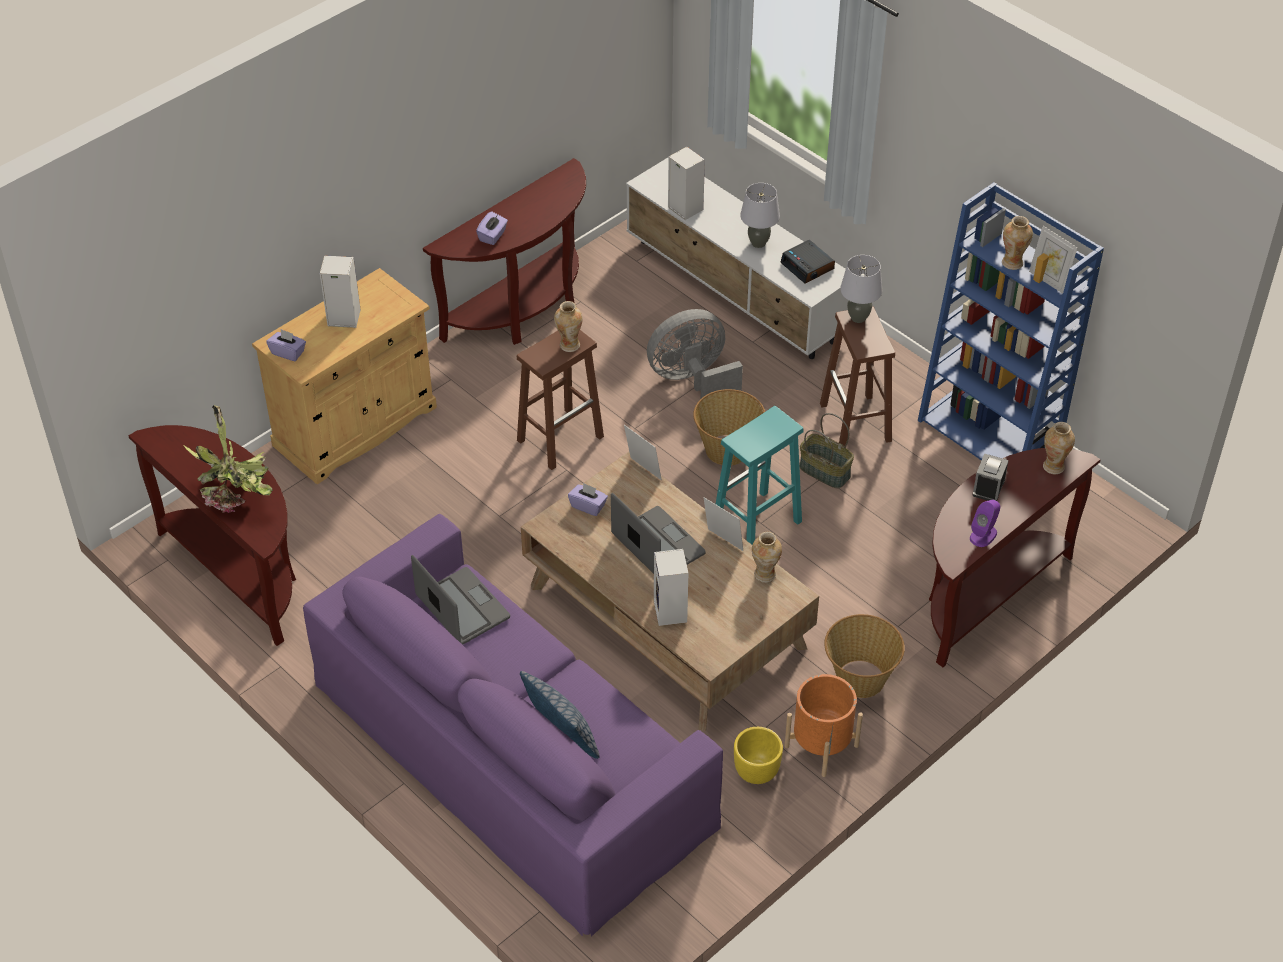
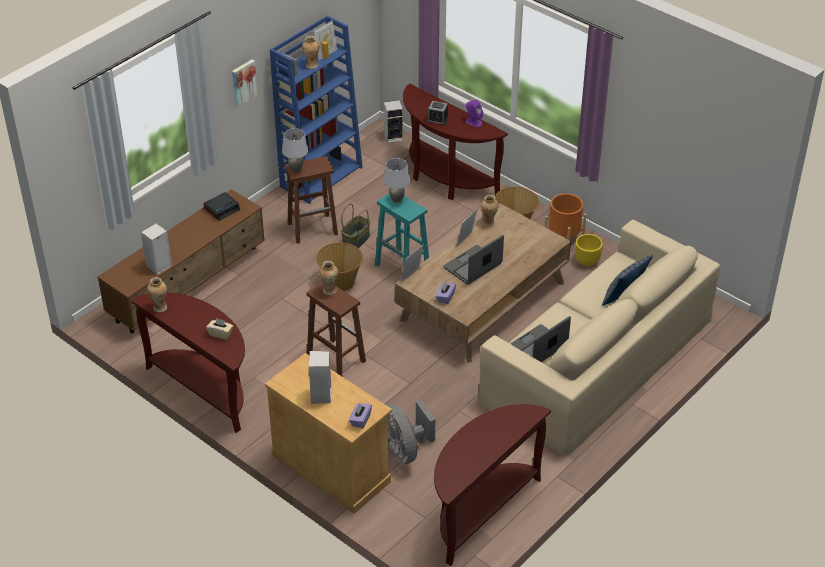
camera: 95 degrees left, 5 degrees down
potted plant [184,405,273,513] -> none
purple sofa [303,514,723,936] -> beige sofa [478,220,720,456]
purple tissue box [476,211,508,245] -> beige tissue box [206,318,233,340]
white tv stand [626,157,849,359] -> brown tv stand [97,189,265,333]
grey fan [647,309,743,398] -> grey fan moved to [387,400,435,464]
speaker [654,549,688,626] -> speaker moved to [384,100,403,143]
grey table lamp [740,183,780,248] -> grey table lamp moved to [383,158,410,203]
vase [1043,422,1075,474] -> vase moved to [147,277,167,313]
none -> picture [232,59,258,107]

